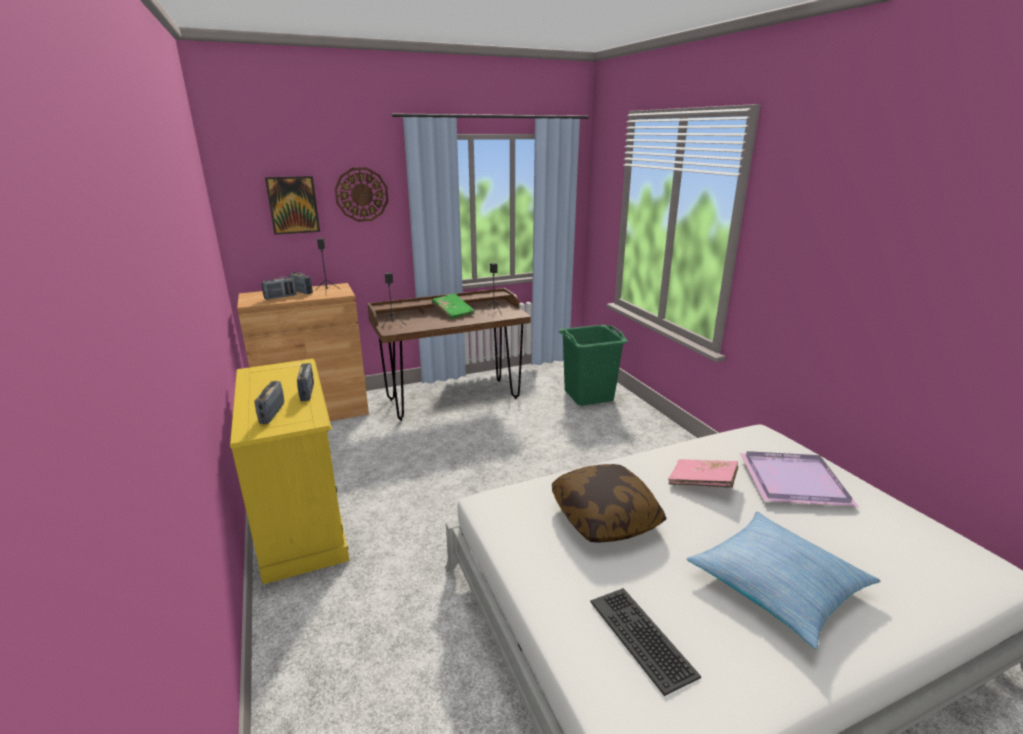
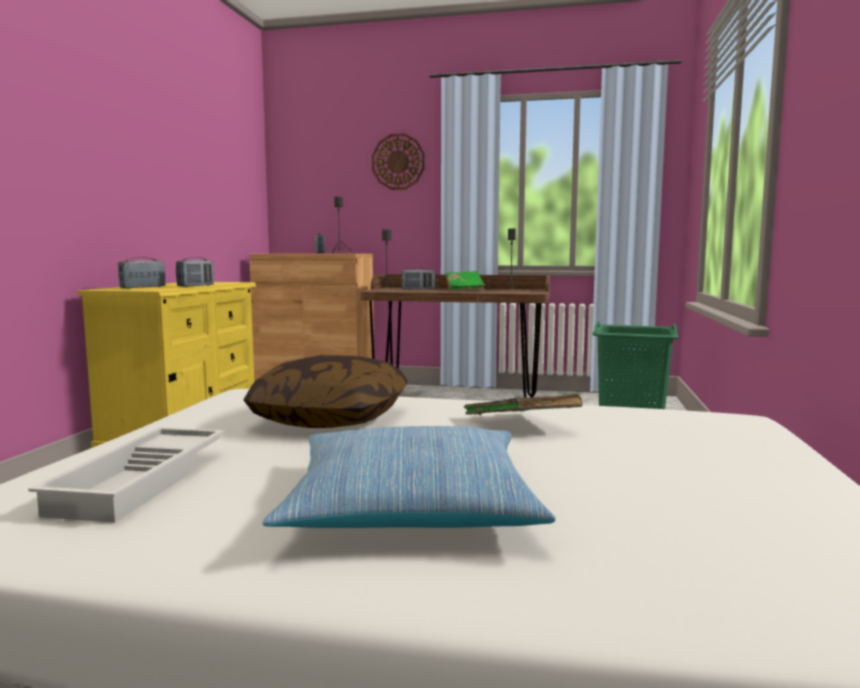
camera: 35 degrees right, 15 degrees down
radio [261,277,296,300] -> radio moved to [401,267,435,290]
picture [265,176,320,235] -> none
keyboard [590,588,701,696] -> white tray [28,427,225,523]
pink book [668,459,738,488] -> green book [464,394,583,415]
purple tray [740,451,859,507] -> none

